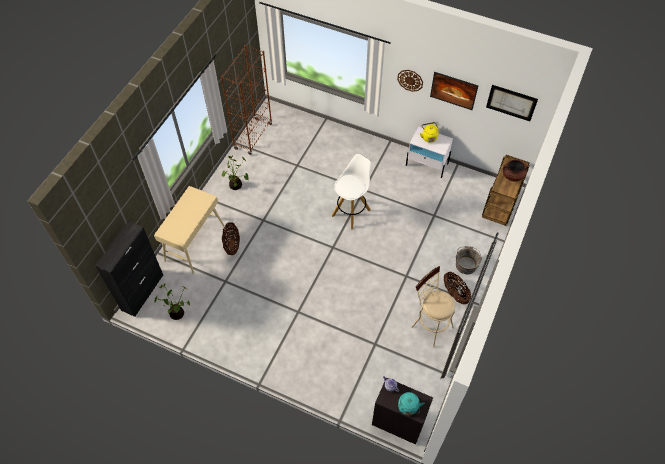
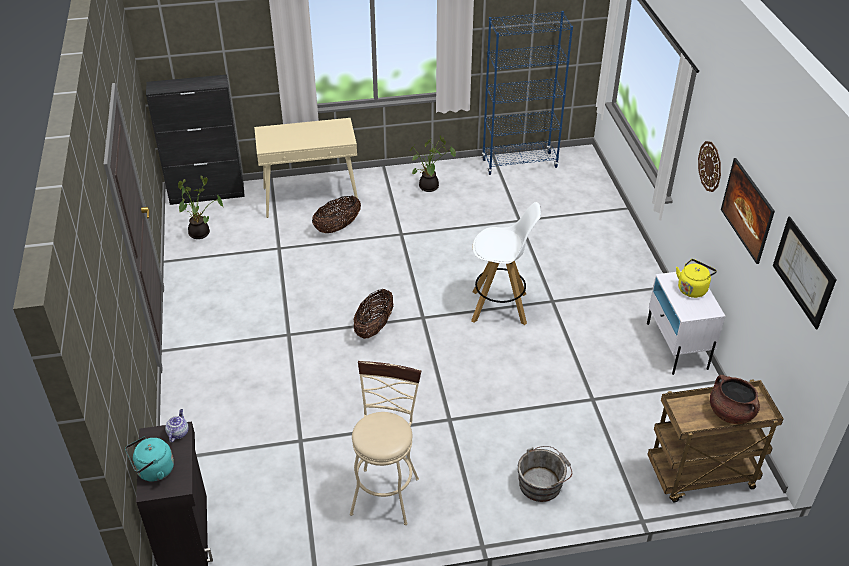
camera: 55 degrees right, 15 degrees down
brown bookcase [221,45,272,155] -> blue bookcase [482,11,573,175]
basket [444,272,471,305] -> basket moved to [353,289,394,339]

